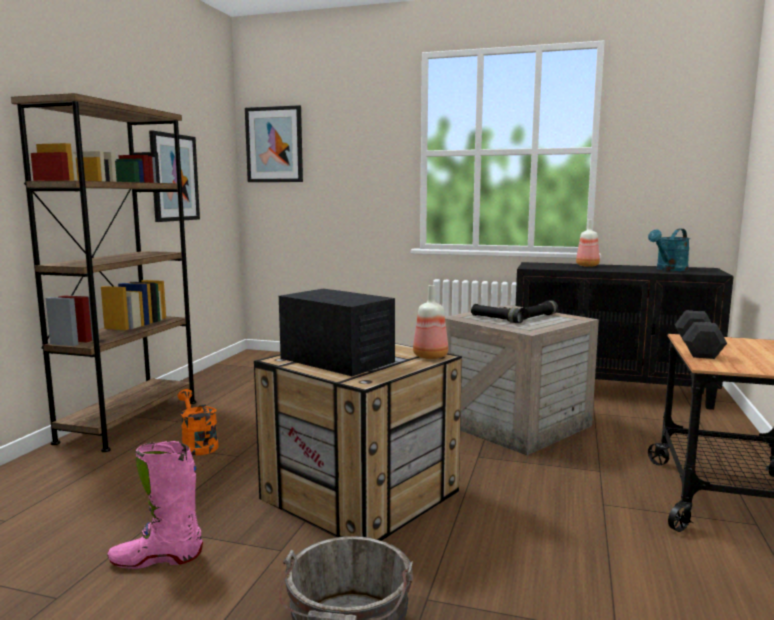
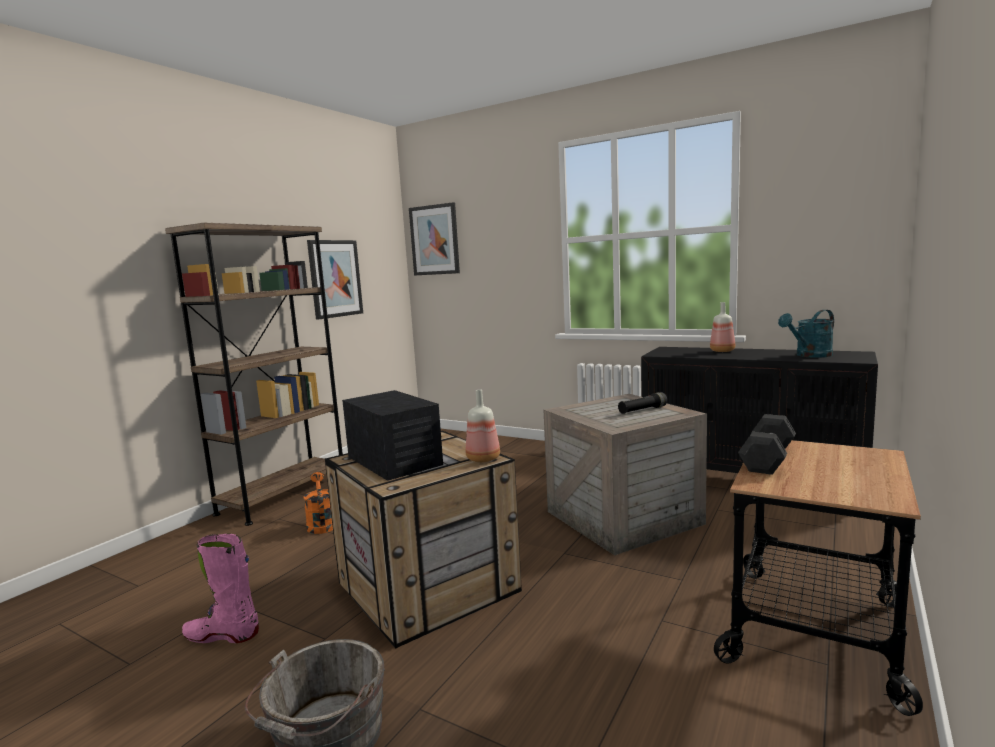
camera: 15 degrees right, 0 degrees up
black flashlight [471,304,524,323] -> none

